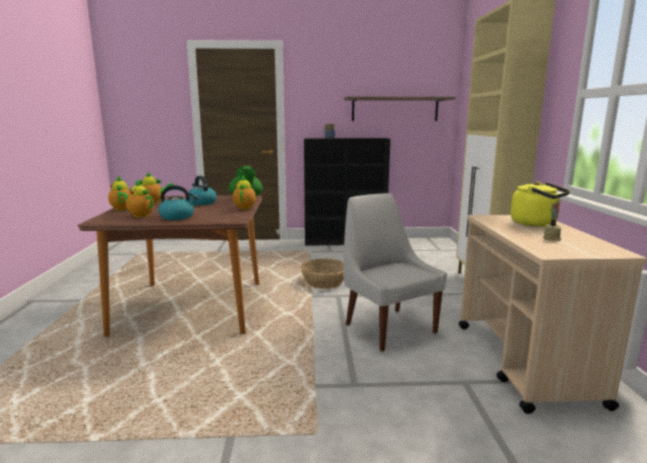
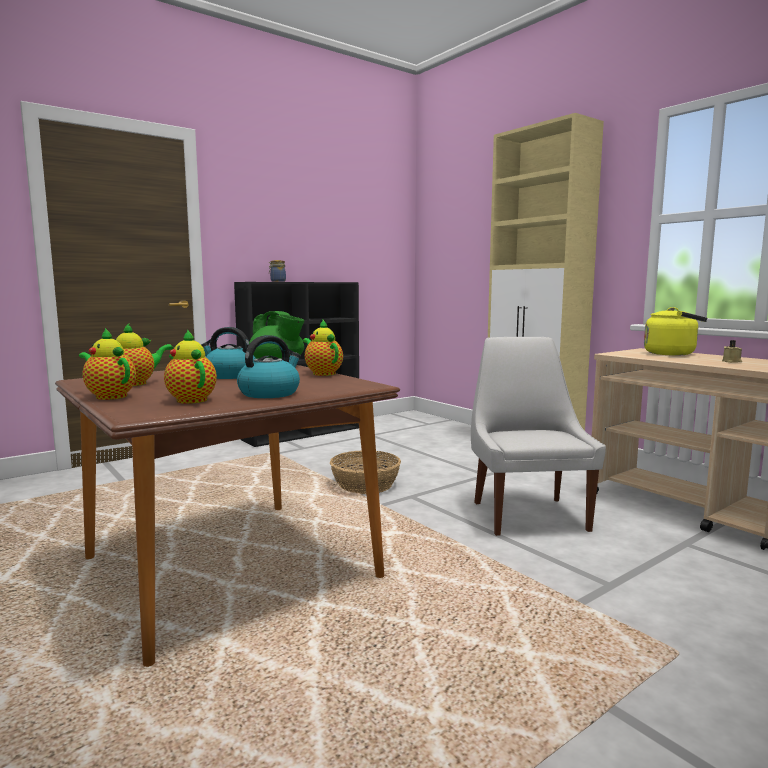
camera: 35 degrees left, 5 degrees down
teapot [120,180,154,217] -> teapot turned 60 degrees clockwise [164,329,217,404]
white chair [343,193,447,351] -> white chair turned 60 degrees clockwise [471,337,606,536]
shelf [344,97,455,121] -> none

